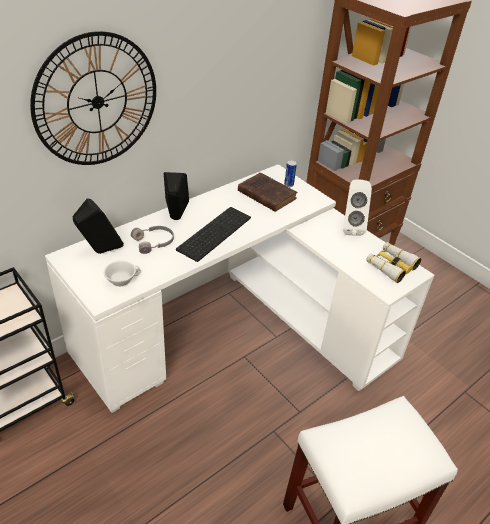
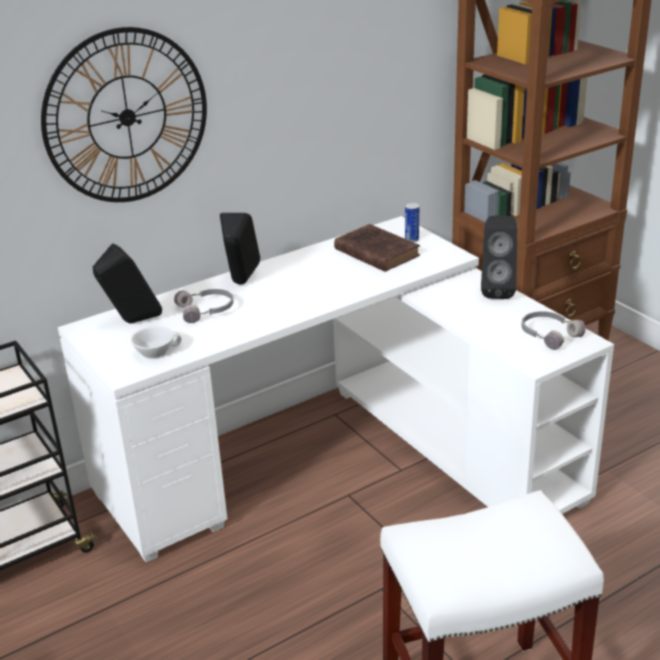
camera: 10 degrees right, 10 degrees down
keyboard [176,207,251,262] -> none
white speaker [343,179,372,236] -> black speaker [481,215,517,299]
binoculars [366,242,421,283] -> grey headphones [522,311,586,350]

